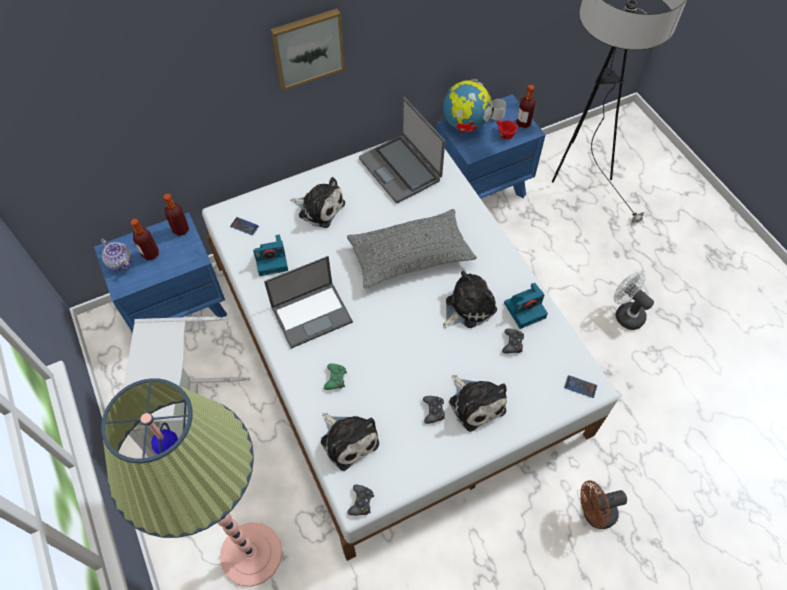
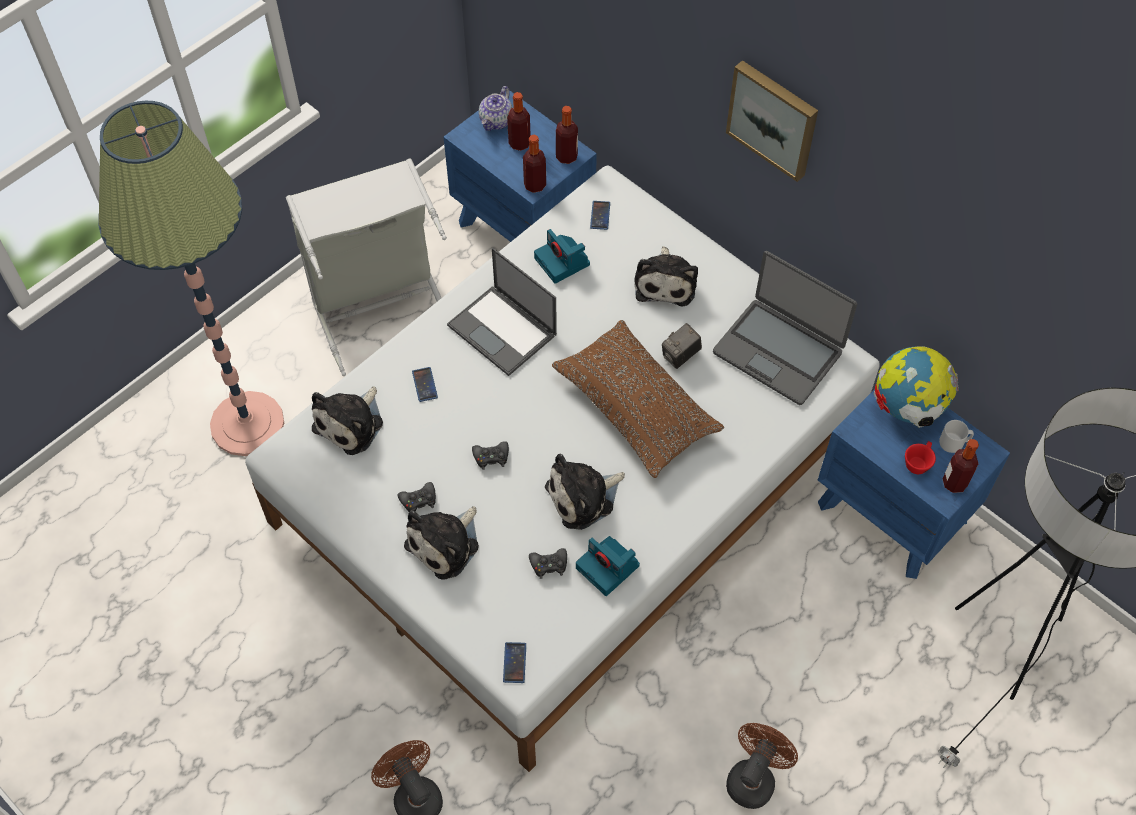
camera: 70 degrees right, 0 degrees up
green game controller [324,364,347,390] -> phone [412,367,438,402]
grey pillow [347,209,477,289] -> brown pillow [552,320,724,478]
black game controller [347,485,374,516] -> black game controller moved to [472,441,509,470]
laptop [359,97,445,203] -> laptop turned 90 degrees counterclockwise [713,251,857,405]
plush toy [443,271,497,328] -> plush toy turned 120 degrees clockwise [545,454,625,530]
white fan [614,272,654,330] -> brown fan [726,723,798,809]
none -> bottle [523,135,546,193]
none -> camera [662,323,702,369]

